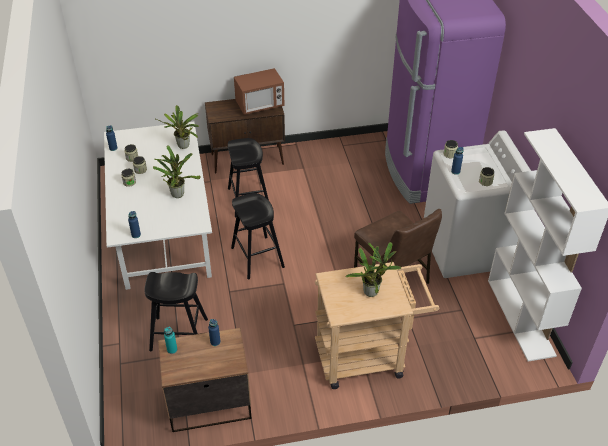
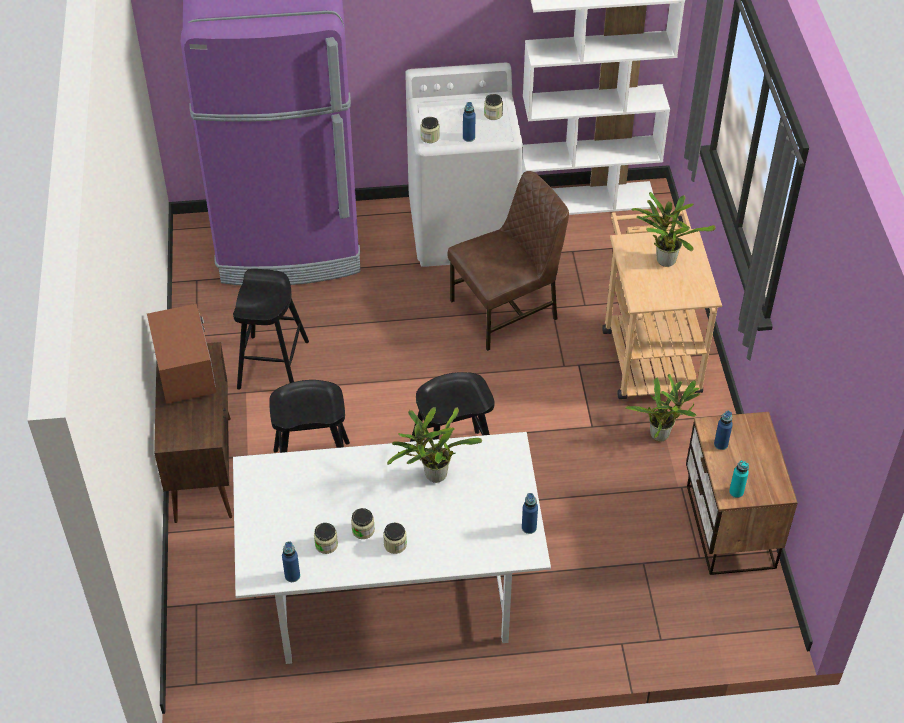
camera: 85 degrees left, 5 degrees up
black stool [144,272,208,351] -> black stool moved to [233,269,309,390]
potted plant [154,105,199,149] -> potted plant moved to [625,374,700,442]

